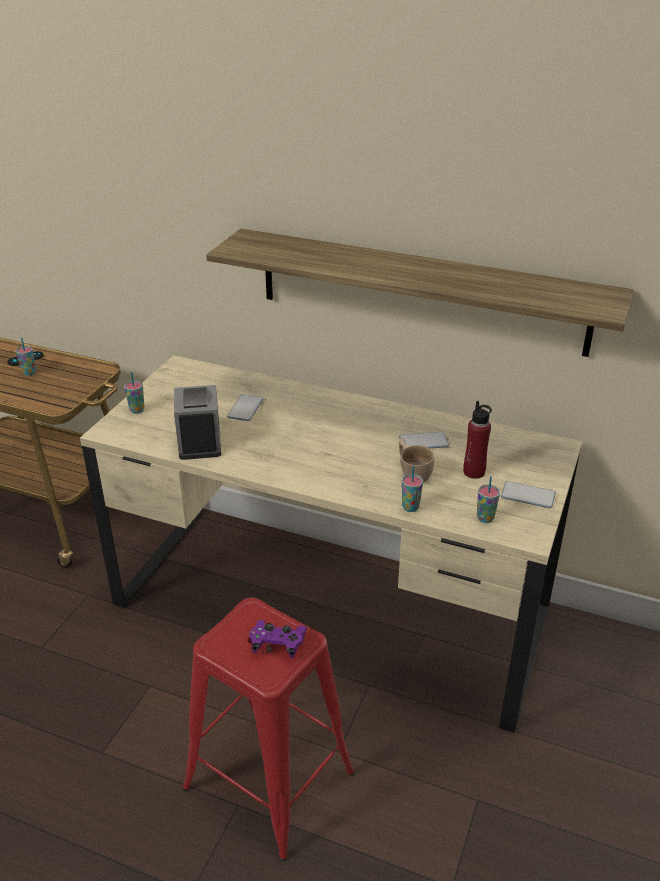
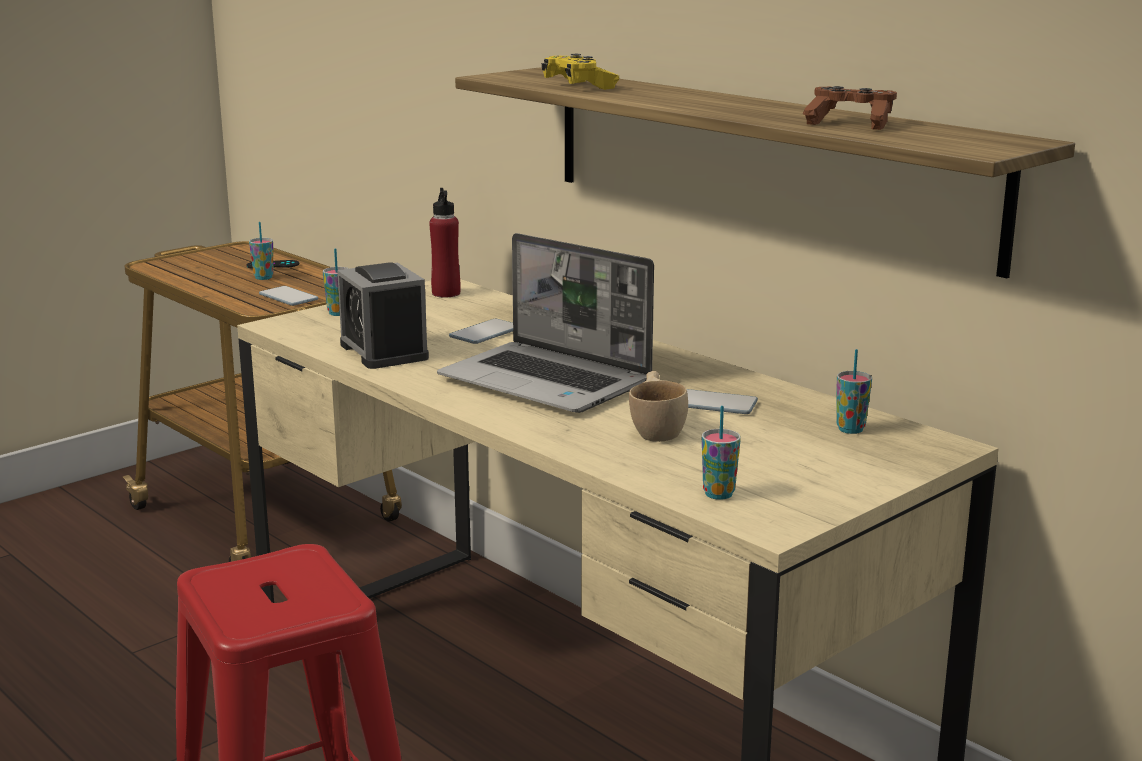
camera: 25 degrees right, 15 degrees down
alarm clock [174,385,221,460] -> alarm clock turned 135 degrees clockwise [337,262,429,369]
purple game controller [249,620,307,658] -> none
cup [402,466,423,512] -> cup moved to [836,349,872,434]
red bottle [463,401,492,479] -> red bottle moved to [429,188,461,298]
phone [501,481,556,508] -> phone moved to [259,286,318,306]
none -> laptop [437,233,654,413]
none -> yellow game controller [542,54,619,90]
none -> brown game controller [803,86,897,130]

